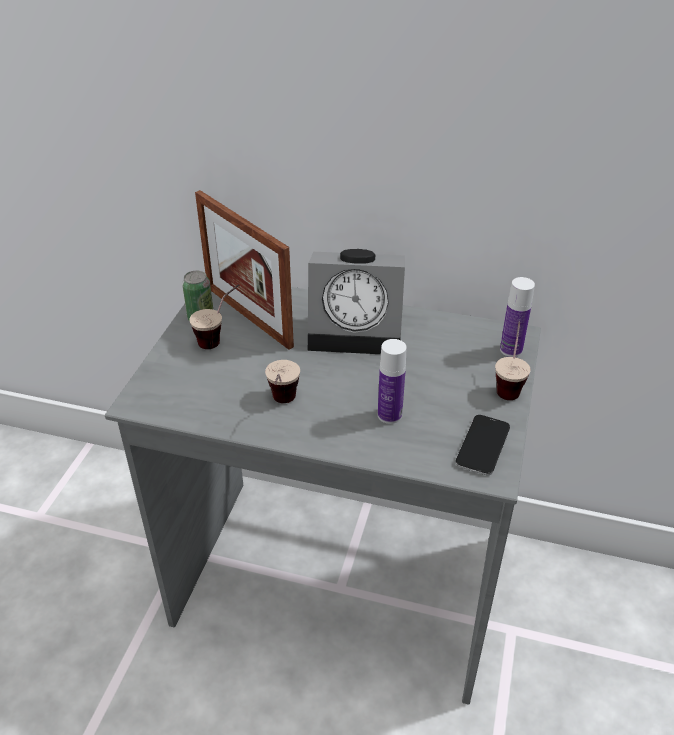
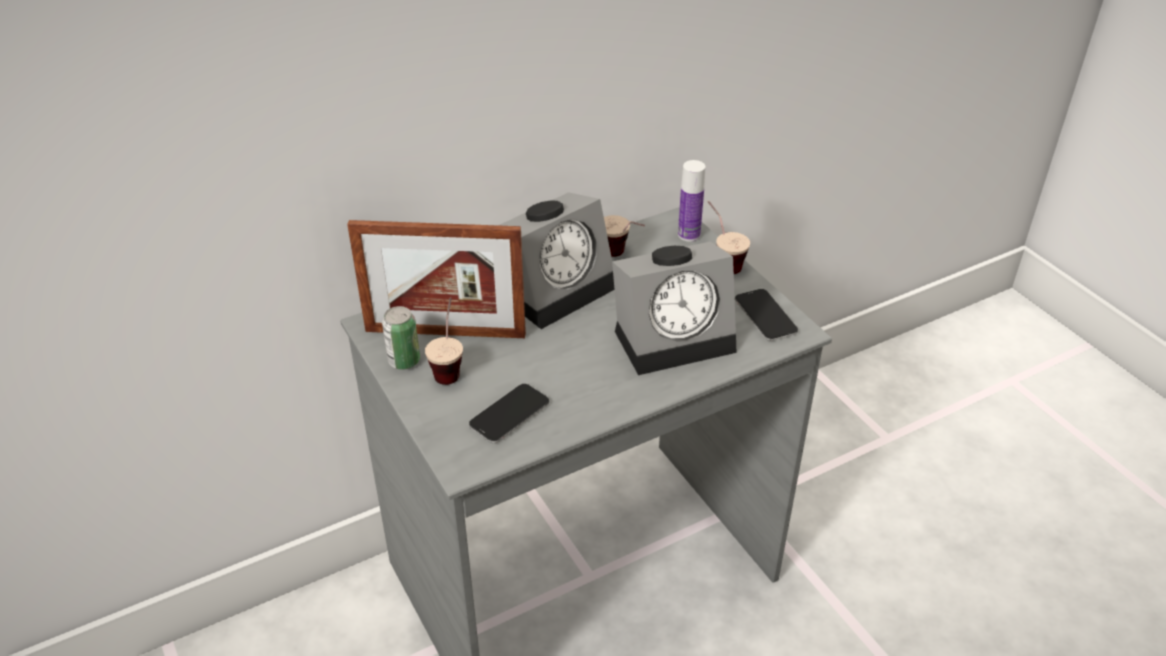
camera: 45 degrees left, 0 degrees up
cup [265,360,300,403] -> cup moved to [604,215,645,257]
bottle [378,339,407,424] -> alarm clock [612,242,737,375]
none -> phone [469,384,550,443]

